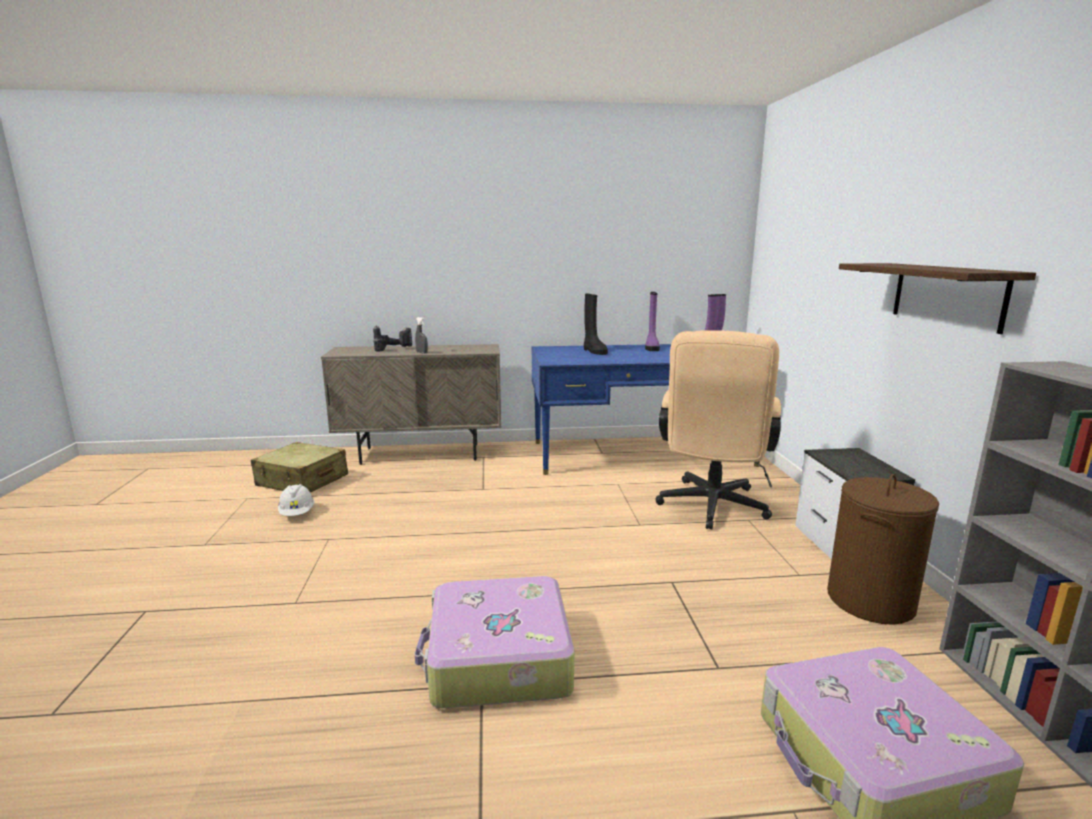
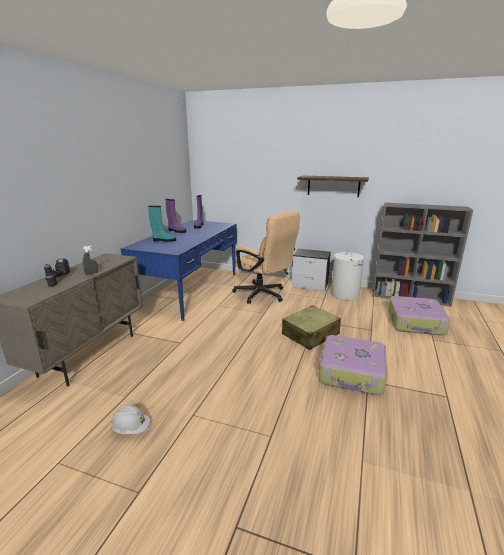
camera: 65 degrees left, 5 degrees up
beige suitcase [251,442,348,493] -> beige suitcase moved to [282,305,341,350]
black boot [584,294,608,355] -> turquoise boot [148,206,176,242]
brown laundry basket [827,474,939,625] -> white laundry basket [331,249,364,300]

